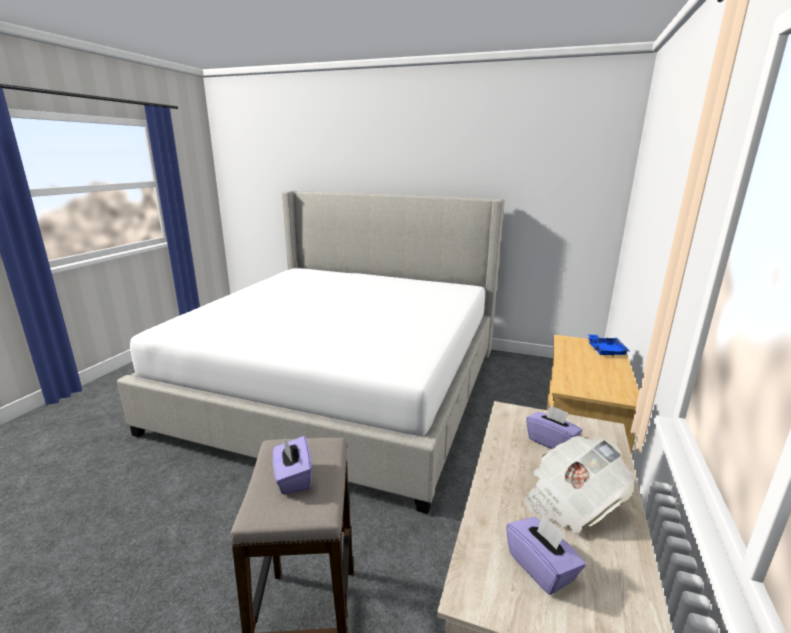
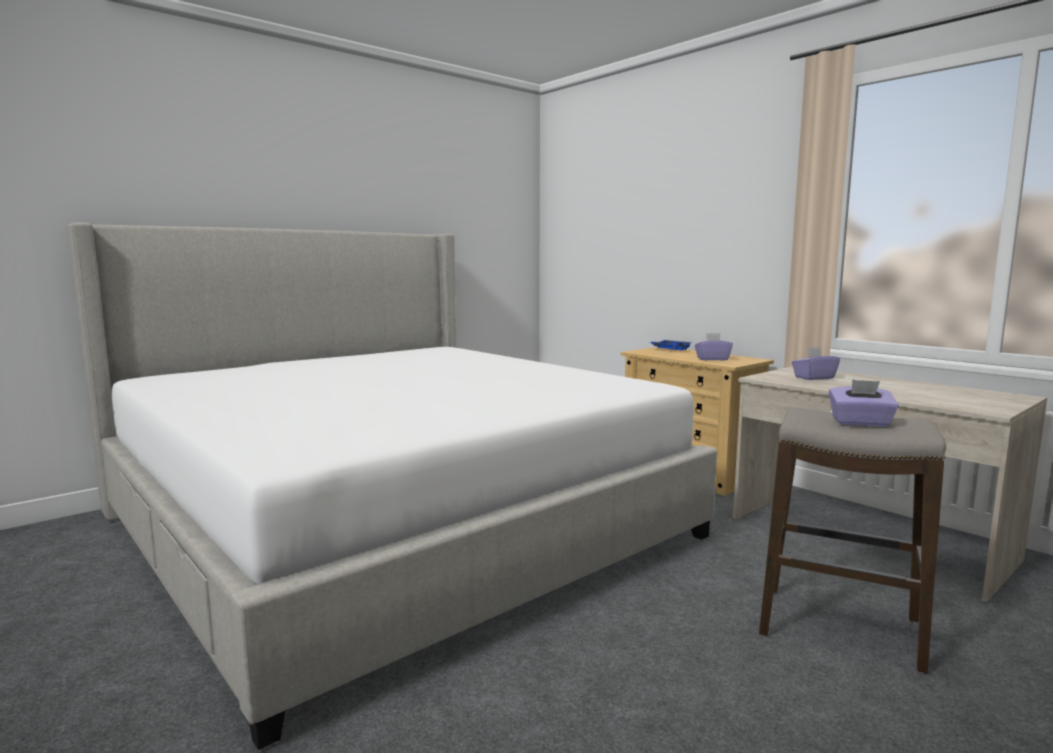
camera: 60 degrees left, 10 degrees down
purple tissue box [506,514,586,595] -> purple tissue box moved to [695,333,733,360]
newspaper [523,436,634,533] -> none

